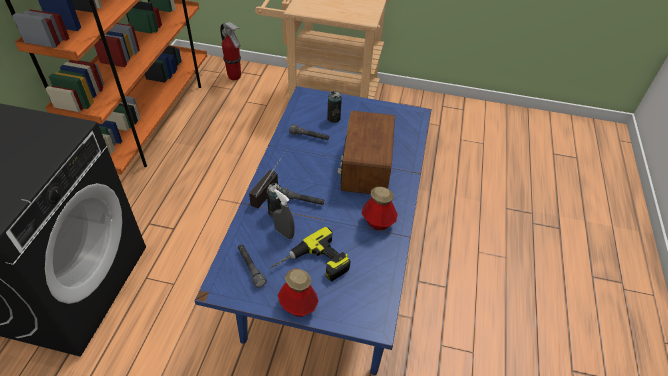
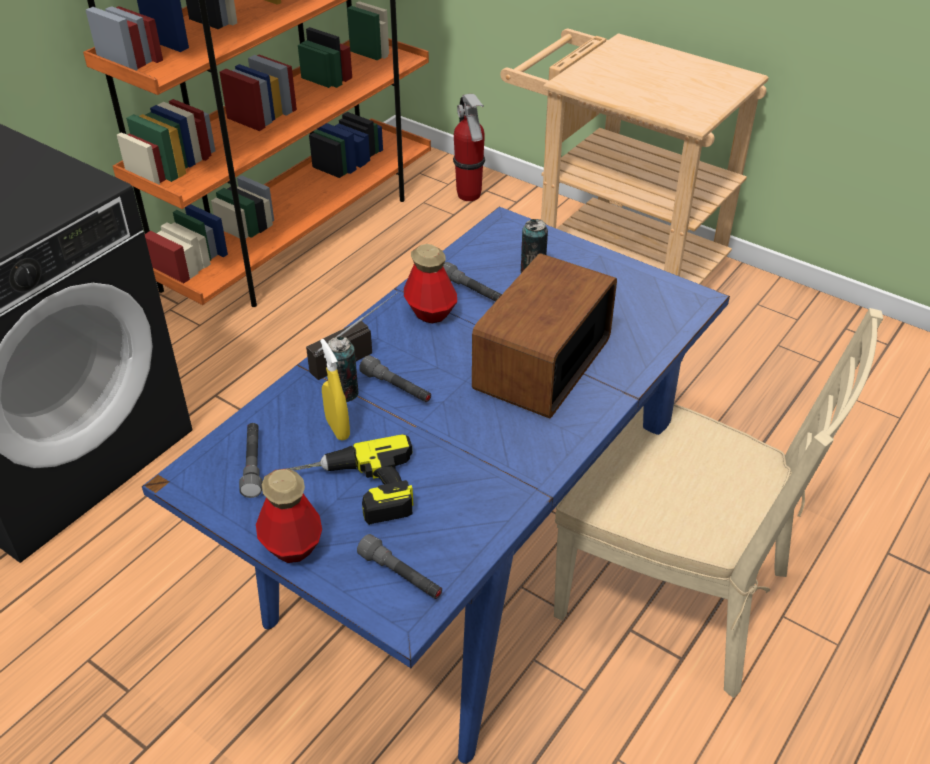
camera: 25 degrees right, 5 degrees down
grey spray bottle [273,189,295,239] -> yellow spray bottle [320,339,350,440]
bottle [362,187,398,230] -> bottle moved to [404,244,457,323]
none -> grey flashlight [357,534,442,599]
none -> beige chair [554,308,883,698]

